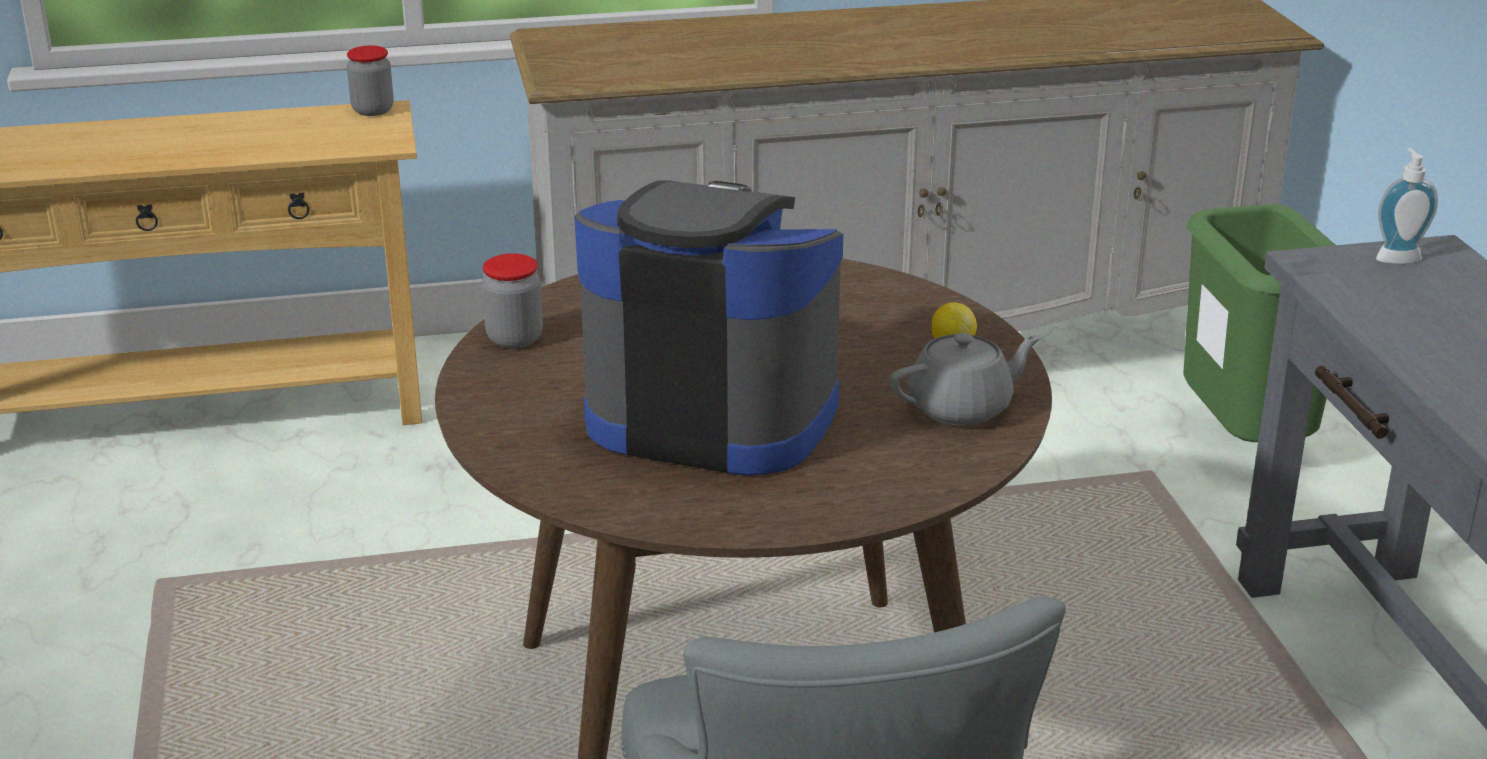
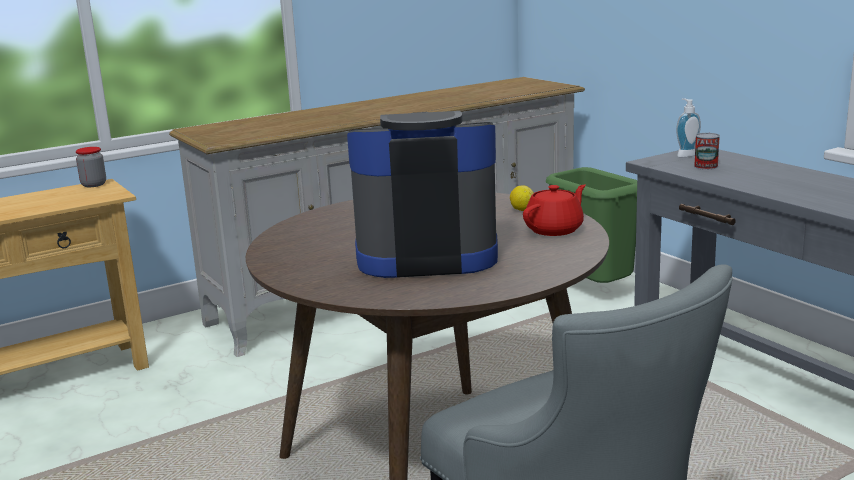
camera: 20 degrees left, 10 degrees down
jar [482,253,543,349] -> none
grey teapot [890,333,1042,425] -> red teapot [523,185,586,236]
none -> can [694,133,720,170]

